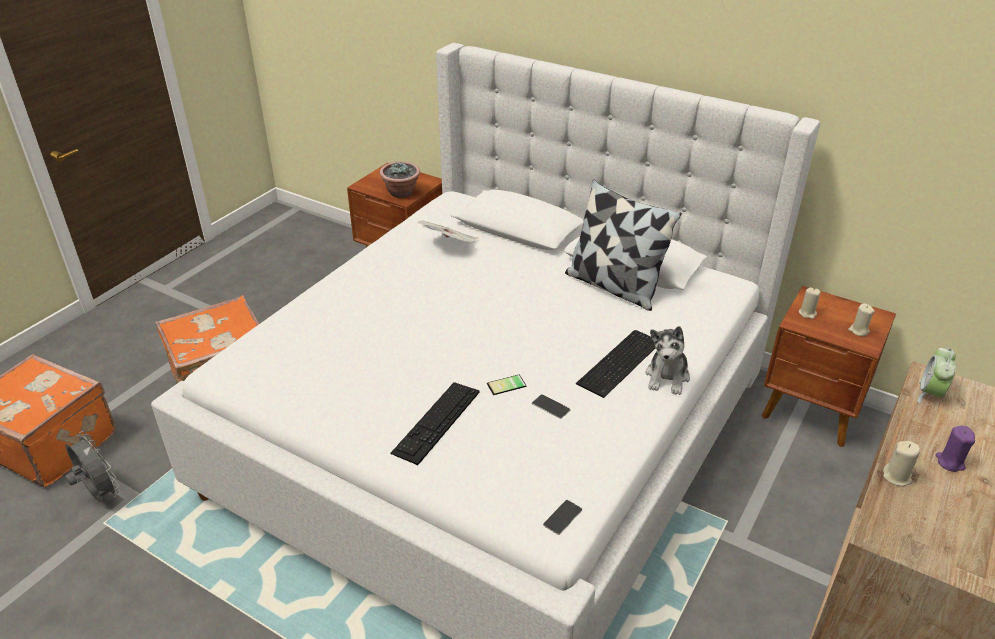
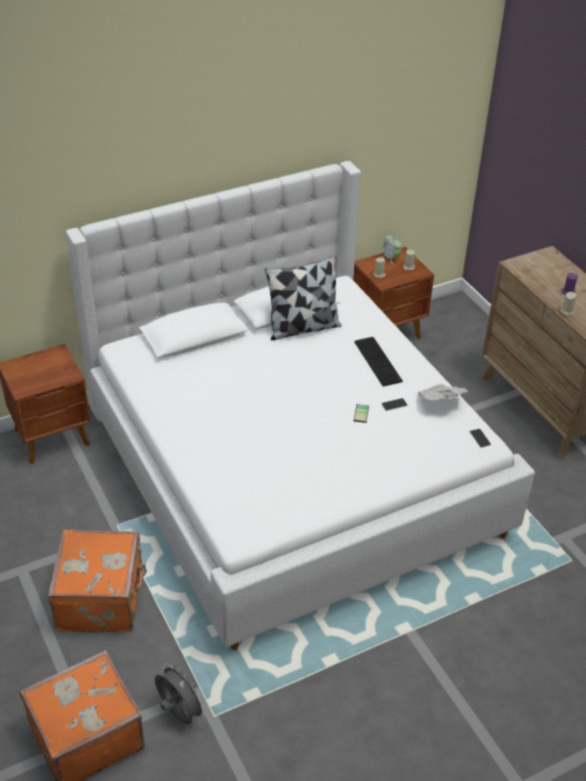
camera: 60 degrees left, 5 degrees up
grey fan [65,431,121,502] -> grey fan turned 60 degrees clockwise [155,663,207,724]
potted plant [379,161,420,198] -> none
keyboard [390,382,480,465] -> none
newspaper [418,221,479,243] -> newspaper moved to [417,384,468,400]
plush toy [645,326,690,395] -> none
alarm clock [918,347,956,403] -> alarm clock moved to [382,235,402,265]

